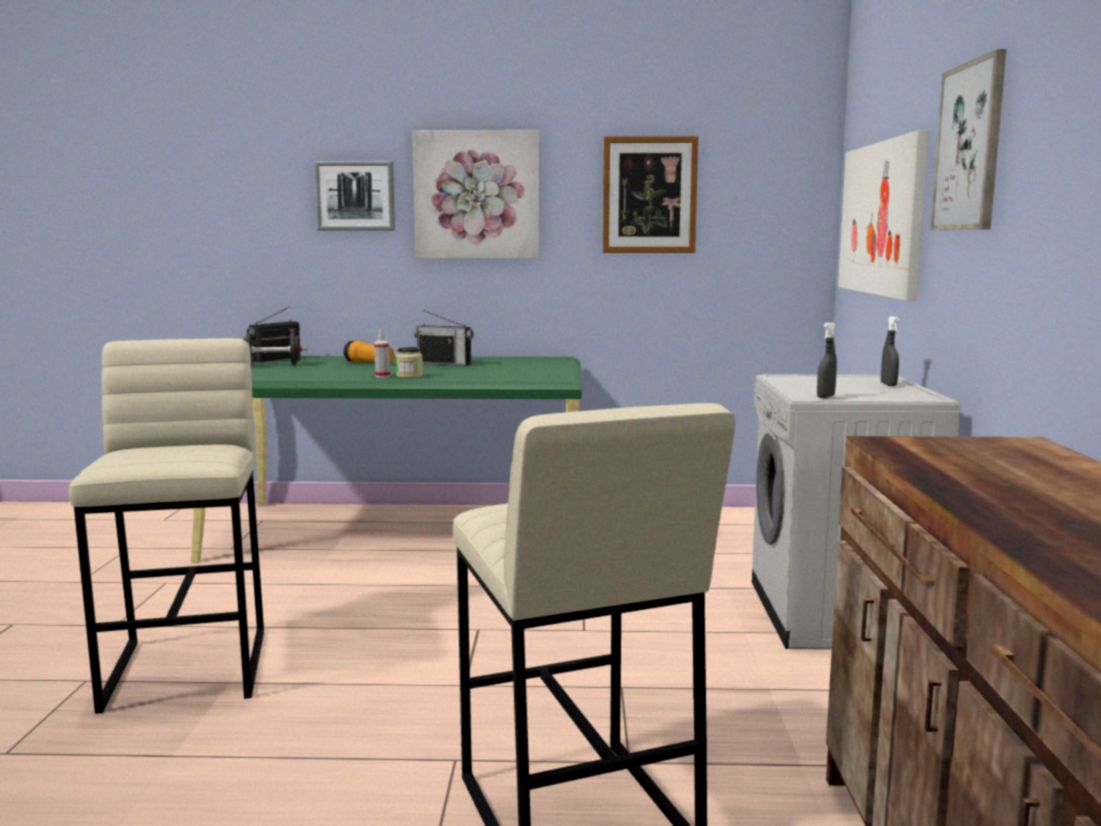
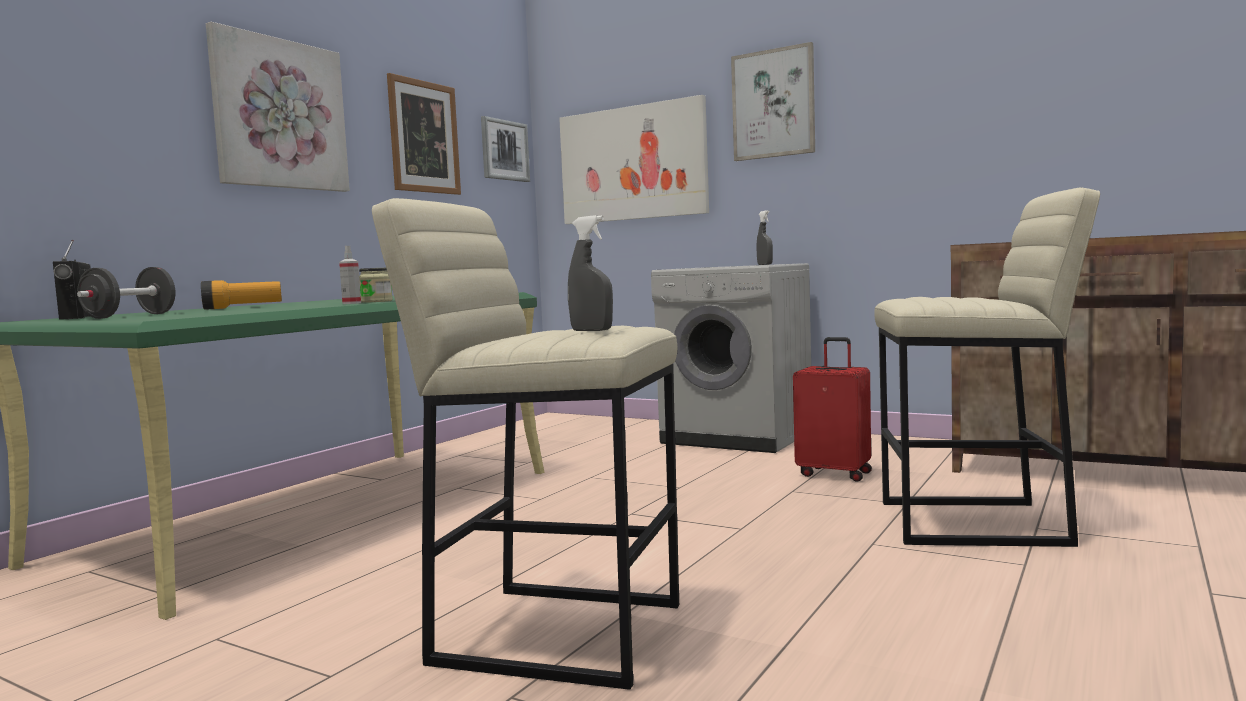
camera: 60 degrees left, 5 degrees down
picture [314,161,395,231] -> picture moved to [481,116,530,182]
radio [414,310,474,366] -> none
grey spray bottle [881,316,899,386] -> grey spray bottle moved to [568,215,613,331]
none -> red suitcase [793,337,872,481]

